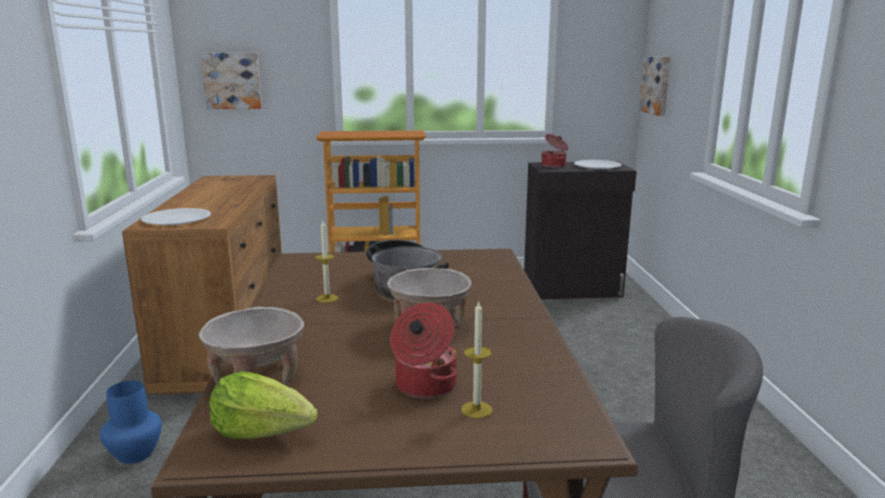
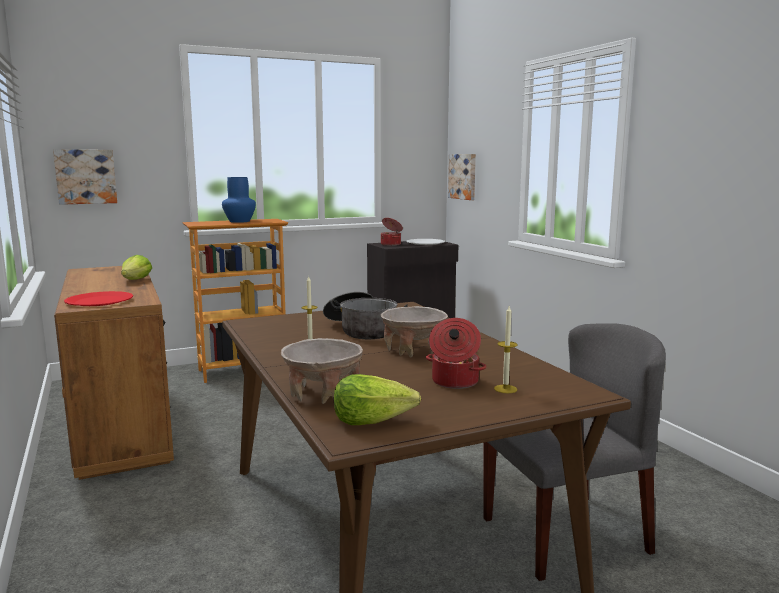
camera: 20 degrees left, 5 degrees down
blue vase [100,381,162,464] -> blue vase moved to [222,177,256,223]
white plate [141,208,211,225] -> red plate [64,291,133,306]
none -> lettuce [121,255,152,280]

